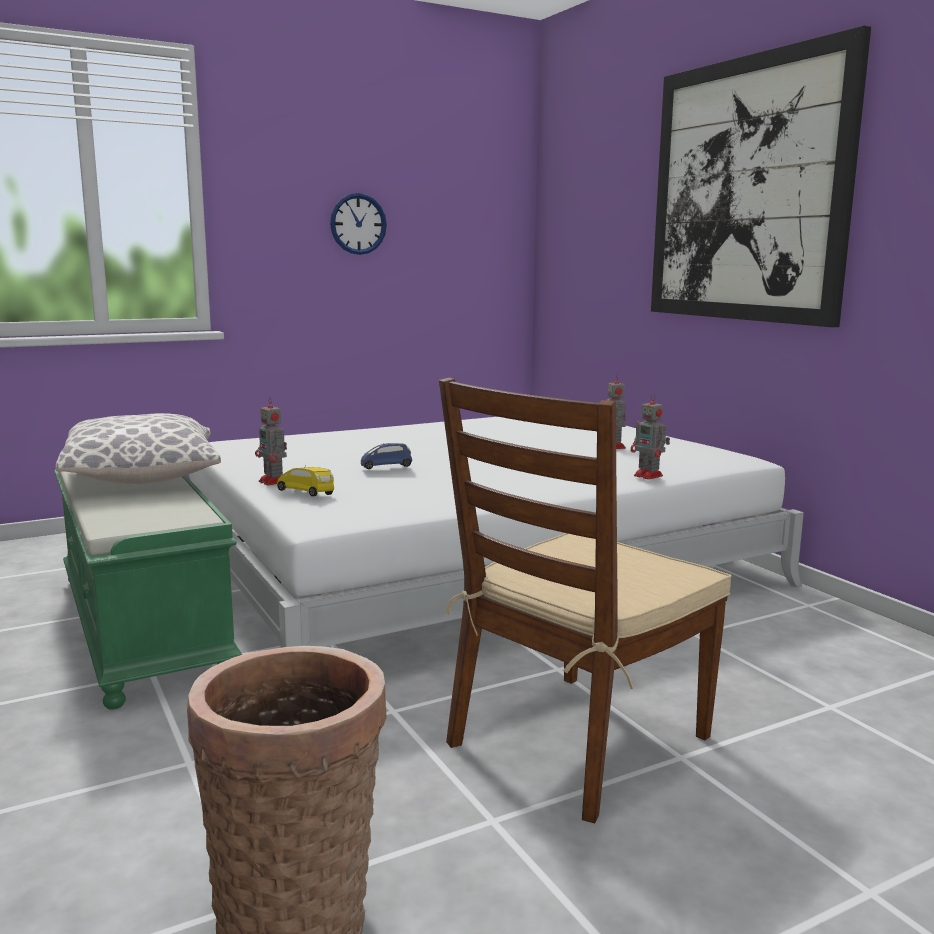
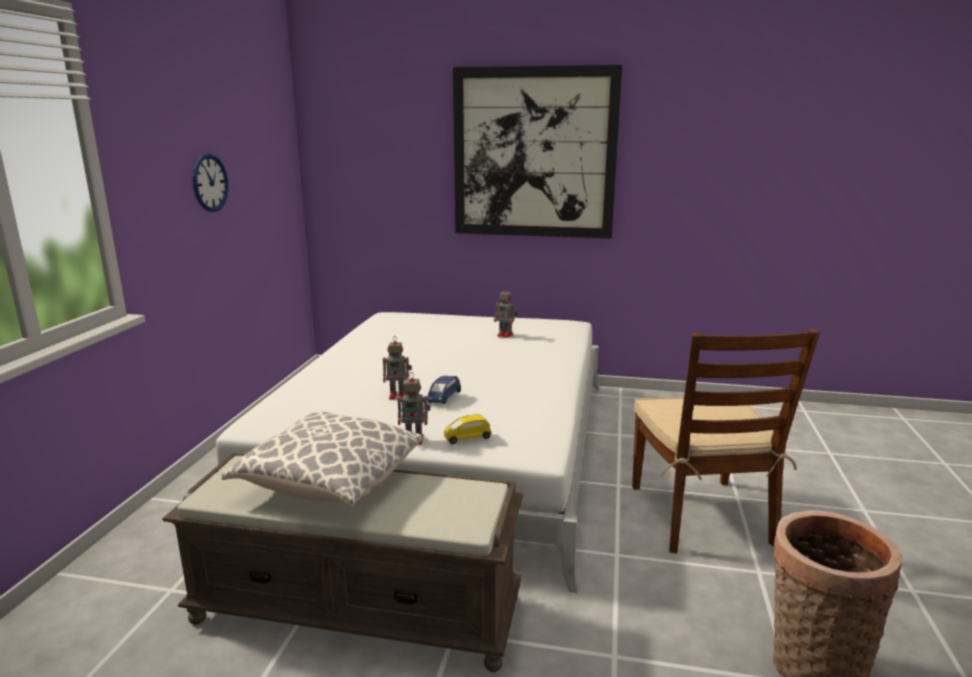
camera: 50 degrees left, 5 degrees up
green bench [54,469,242,710] -> brown bench [162,453,523,672]
toy robot [631,394,670,480] -> toy robot moved to [383,336,412,400]

